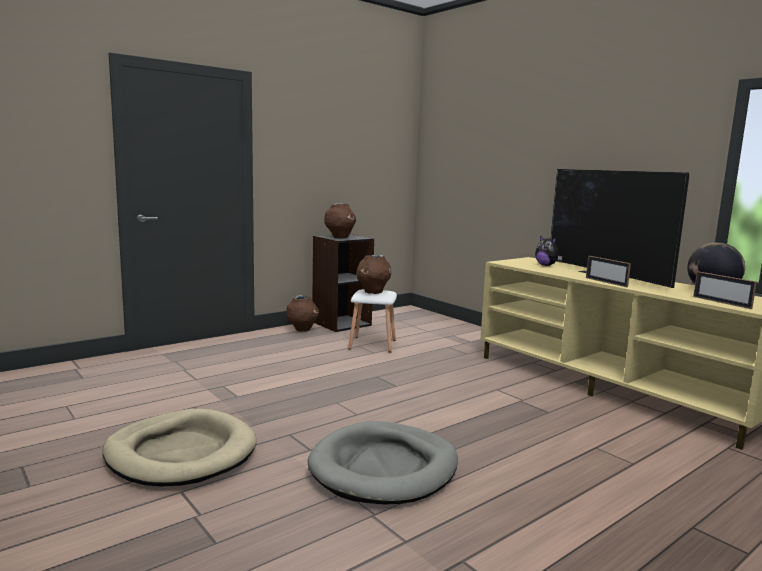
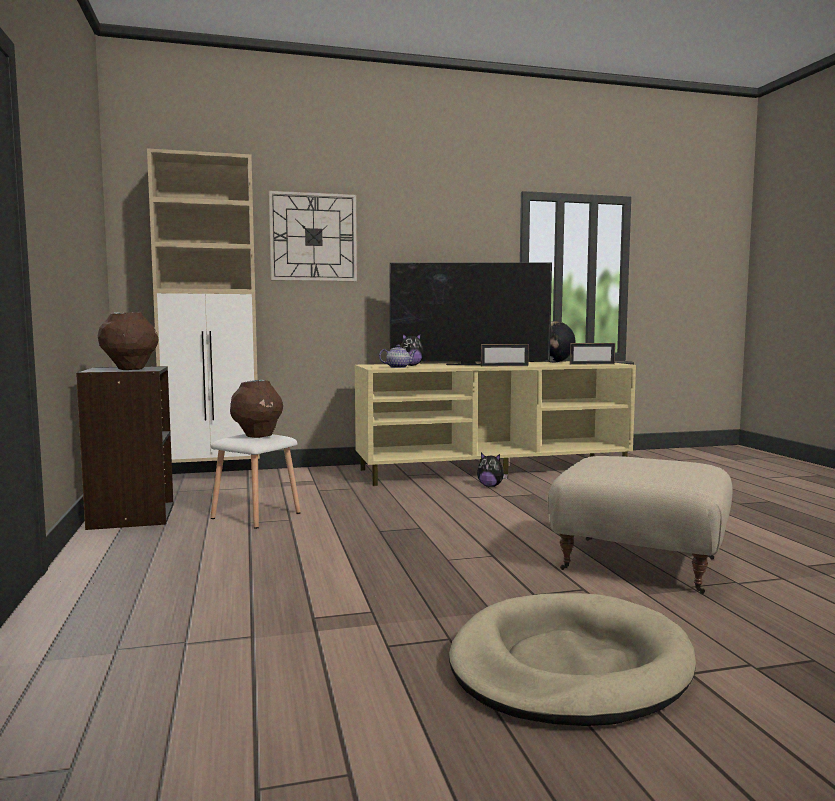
camera: 65 degrees left, 5 degrees down
brown vase [286,295,319,332] -> none
grey dog bed [307,421,458,505] -> beige ottoman [548,456,732,594]
none -> beige cabinet [147,148,260,463]
none -> wall clock [269,191,357,281]
none -> teapot [379,345,417,368]
none -> plush toy [477,453,508,487]

